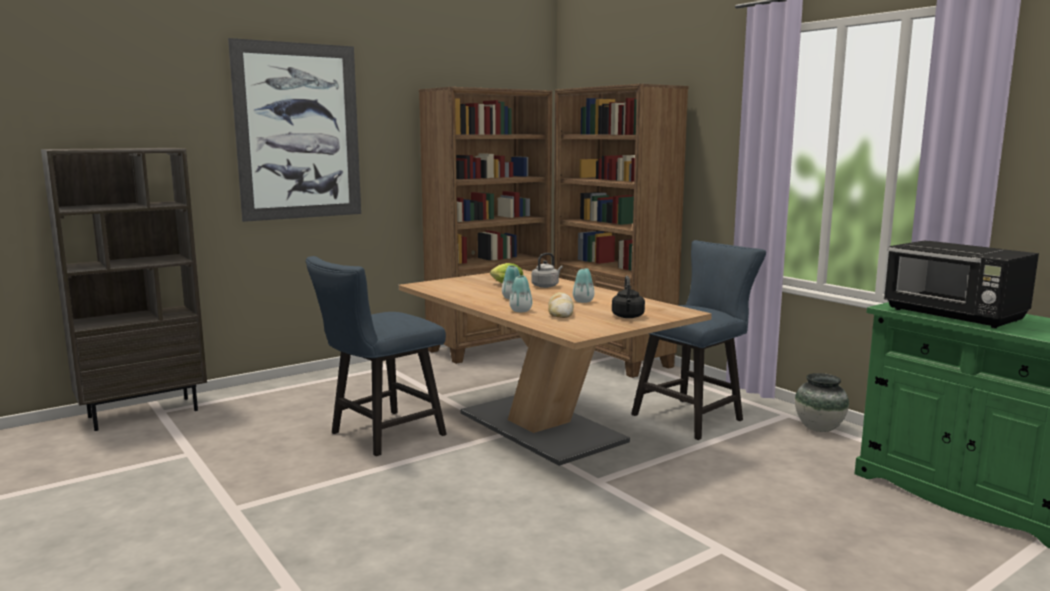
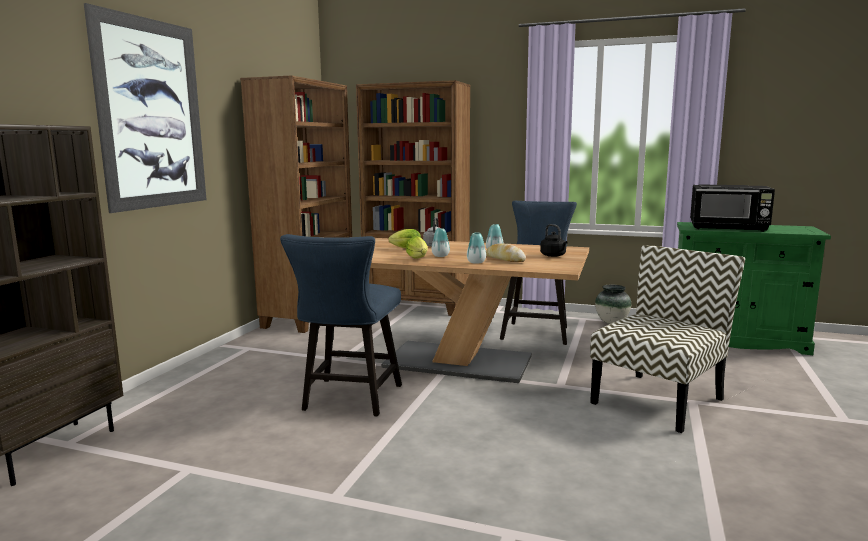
camera: 35 degrees left, 0 degrees up
none -> lettuce [406,236,428,259]
none -> chair [590,245,745,433]

